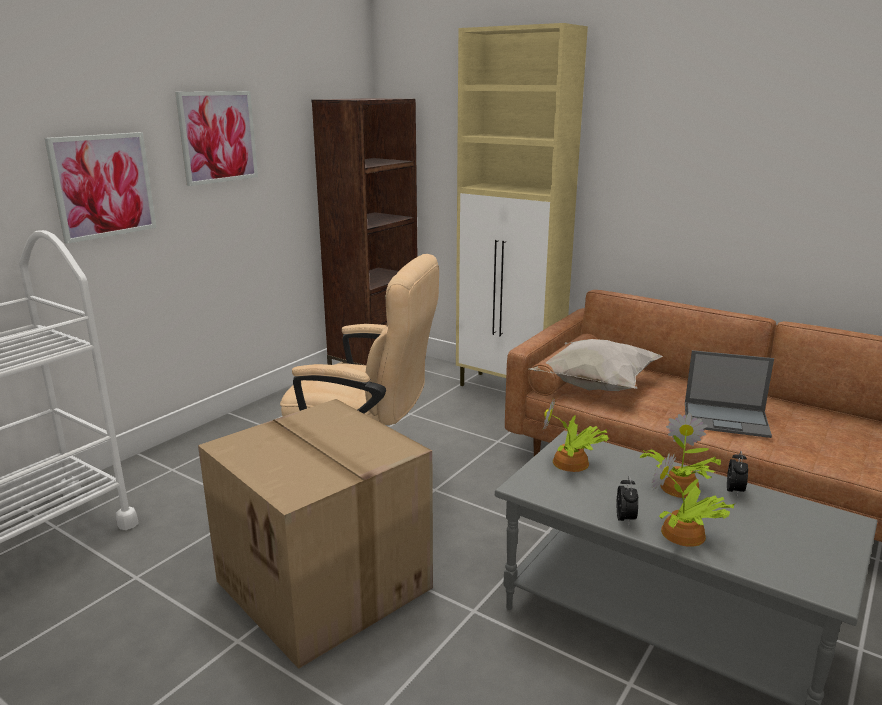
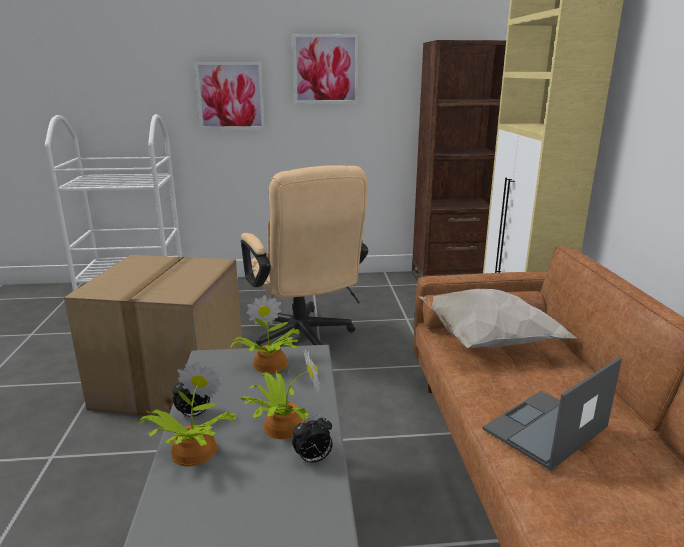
camera: 50 degrees right, 0 degrees up
laptop [685,350,774,438] -> laptop turned 75 degrees clockwise [482,357,622,471]

